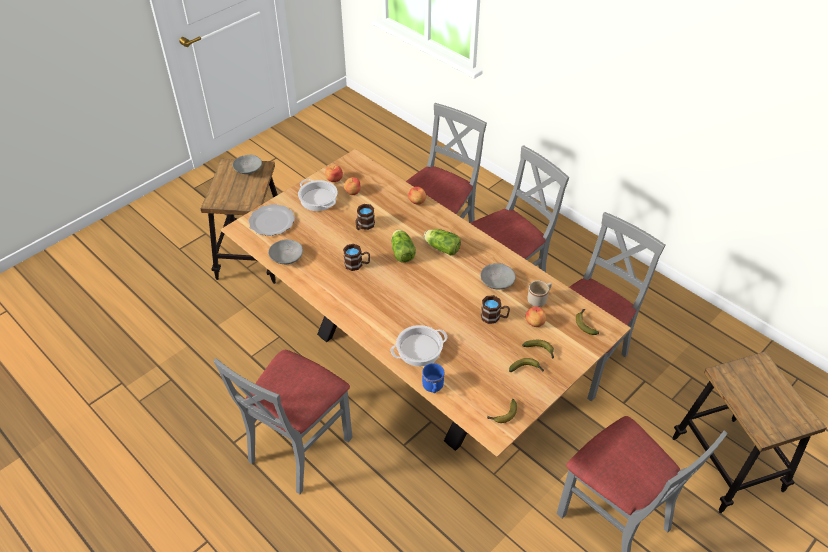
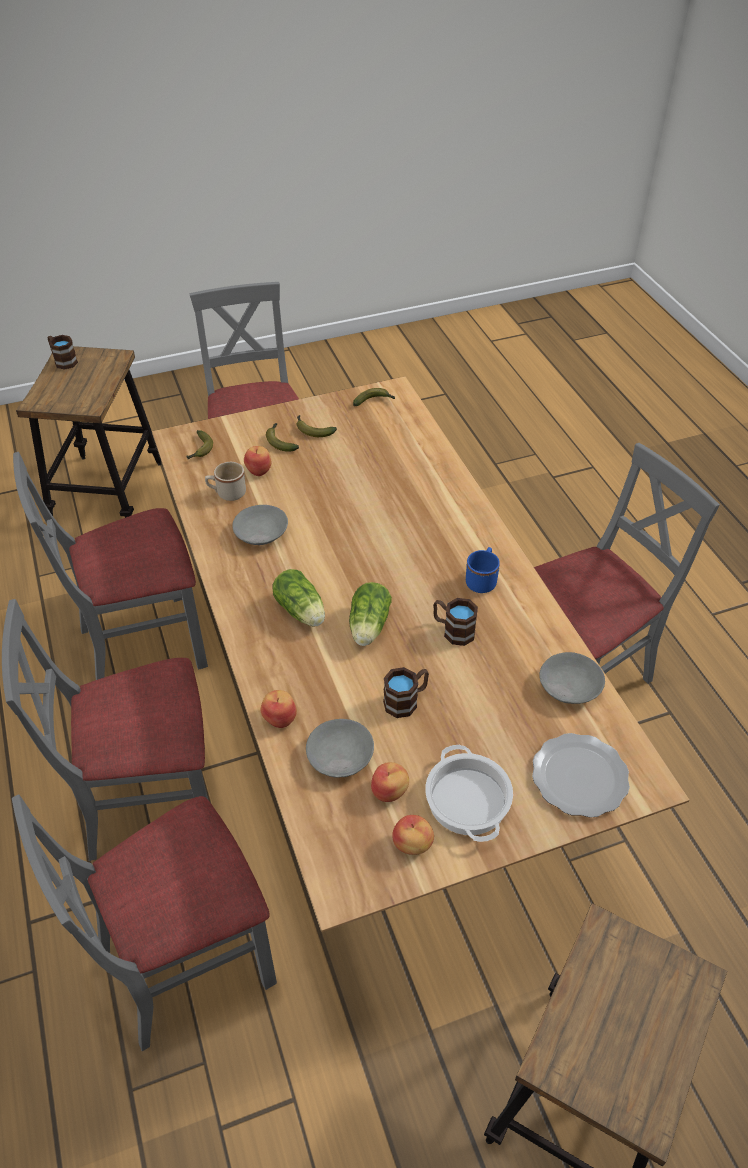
camera: 155 degrees left, 0 degrees up
grey bowl [233,155,262,174] -> grey bowl moved to [306,719,374,778]
cooking pot [391,325,447,367] -> none
blue mug [422,363,444,393] -> blue mug moved to [466,547,500,593]
brown mug [481,295,510,324] -> brown mug moved to [48,335,78,370]

